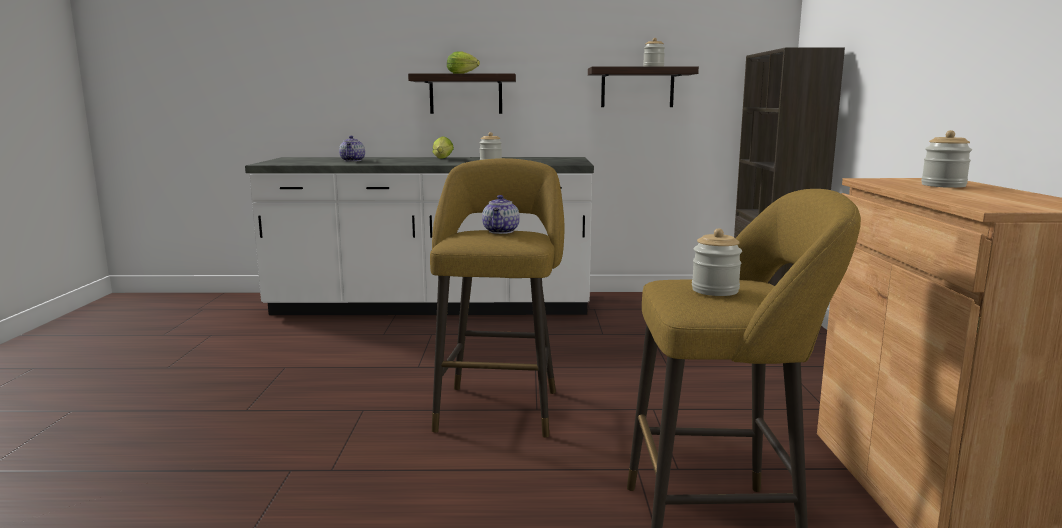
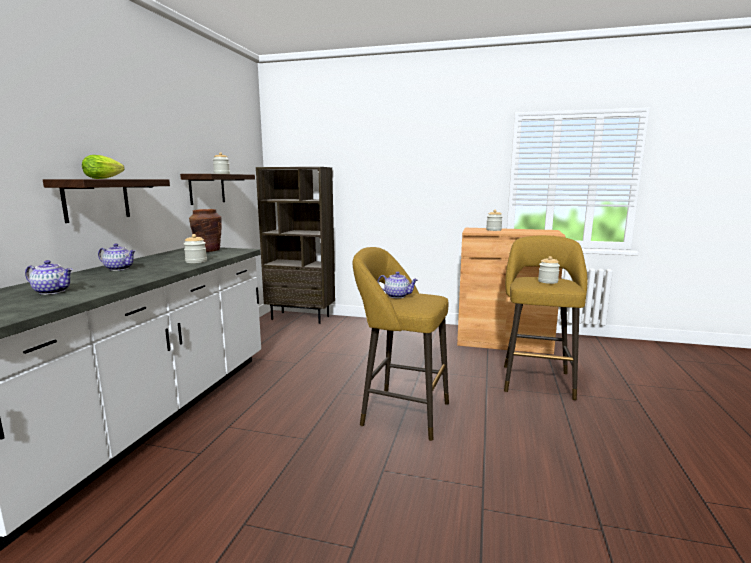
camera: 75 degrees left, 0 degrees up
lettuce [433,136,454,159] -> teapot [98,244,136,271]
none -> brown vase [189,209,222,252]

